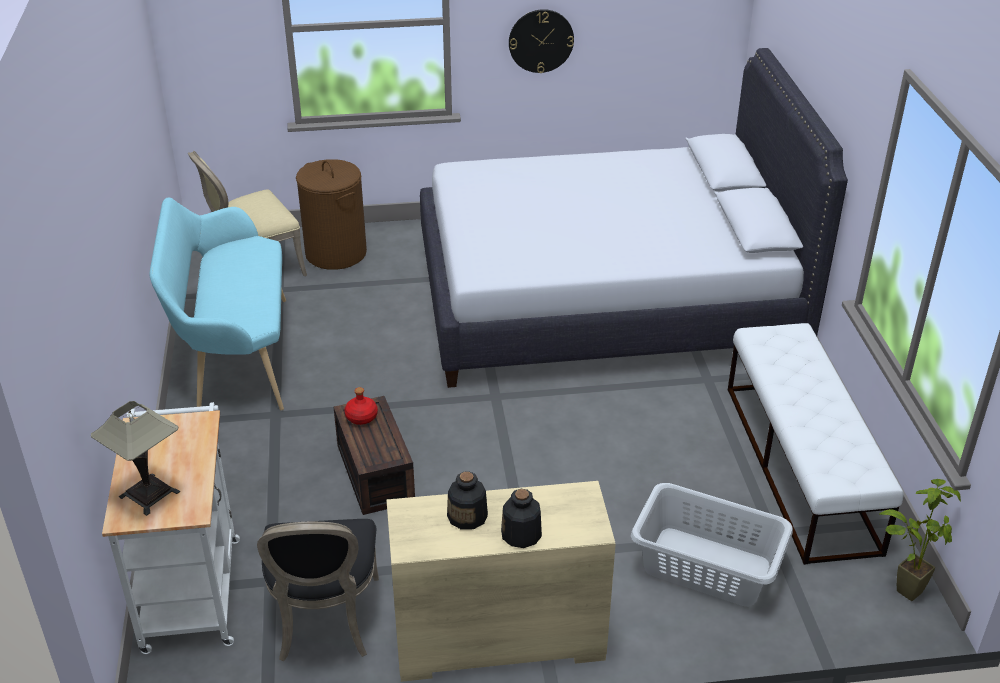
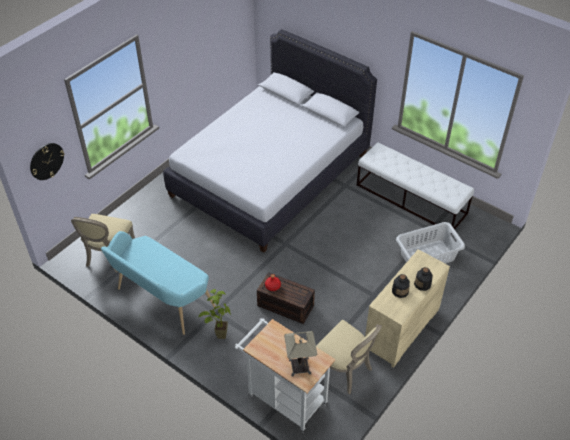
camera: 45 degrees left, 10 degrees up
black chair [257,519,379,661] -> beige chair [316,320,382,394]
brown laundry basket [296,159,367,270] -> none
wall clock [509,9,574,73] -> wall clock moved to [30,143,64,180]
potted plant [880,479,961,601] -> potted plant moved to [198,289,231,339]

